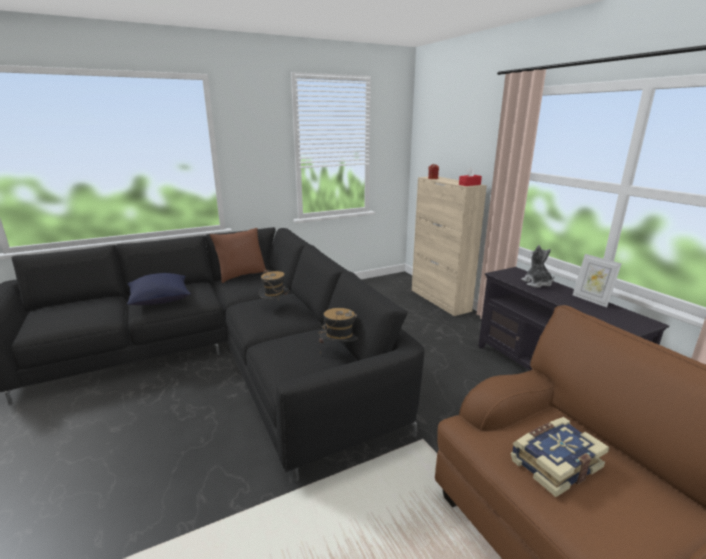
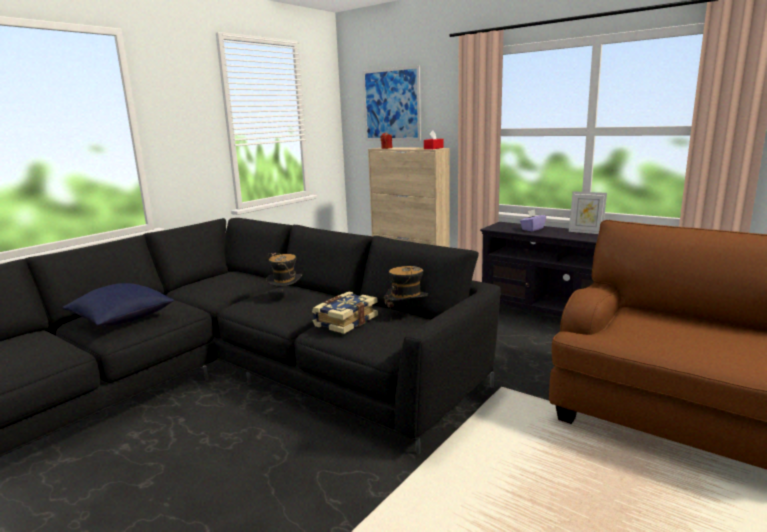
camera: 25 degrees left, 5 degrees down
brown pillow [210,228,267,283] -> none
book [511,417,609,497] -> book moved to [312,292,378,334]
plush toy [521,245,554,288] -> purple tissue box [520,209,546,231]
none -> picture [362,65,421,141]

